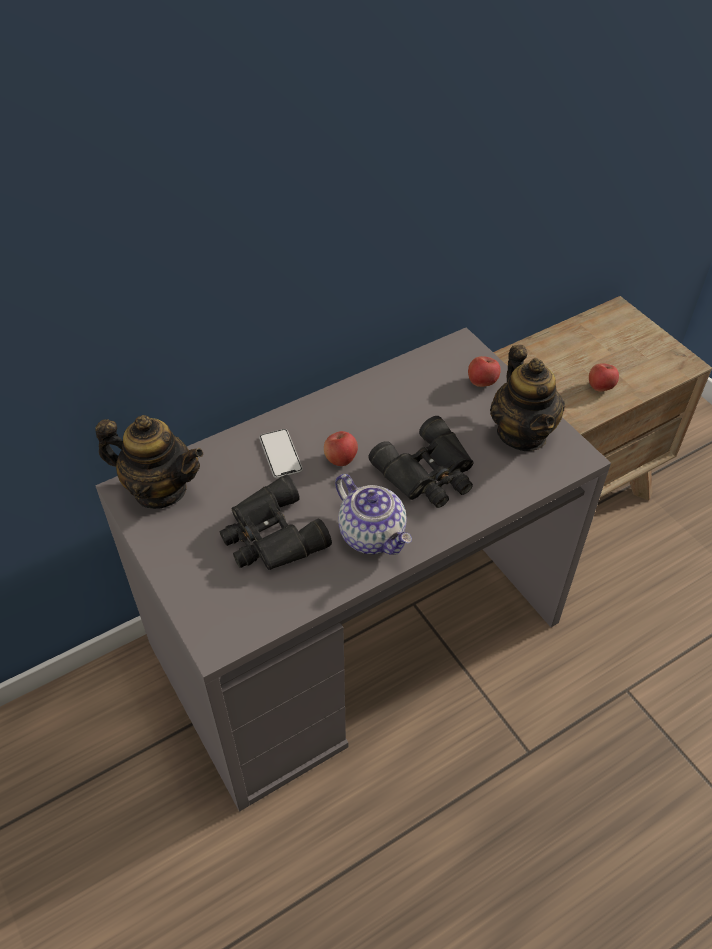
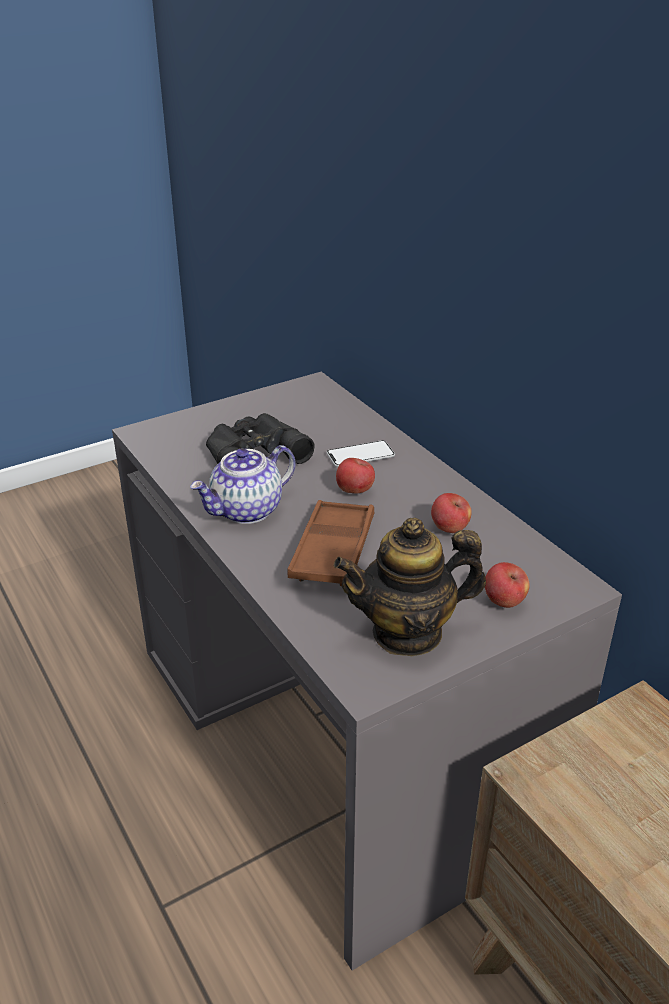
camera: 90 degrees right, 15 degrees down
teapot [95,415,204,509] -> none
black binoculars [368,416,474,508] -> brown tray [287,500,375,586]
apple [589,363,619,392] -> apple moved to [431,493,472,533]

